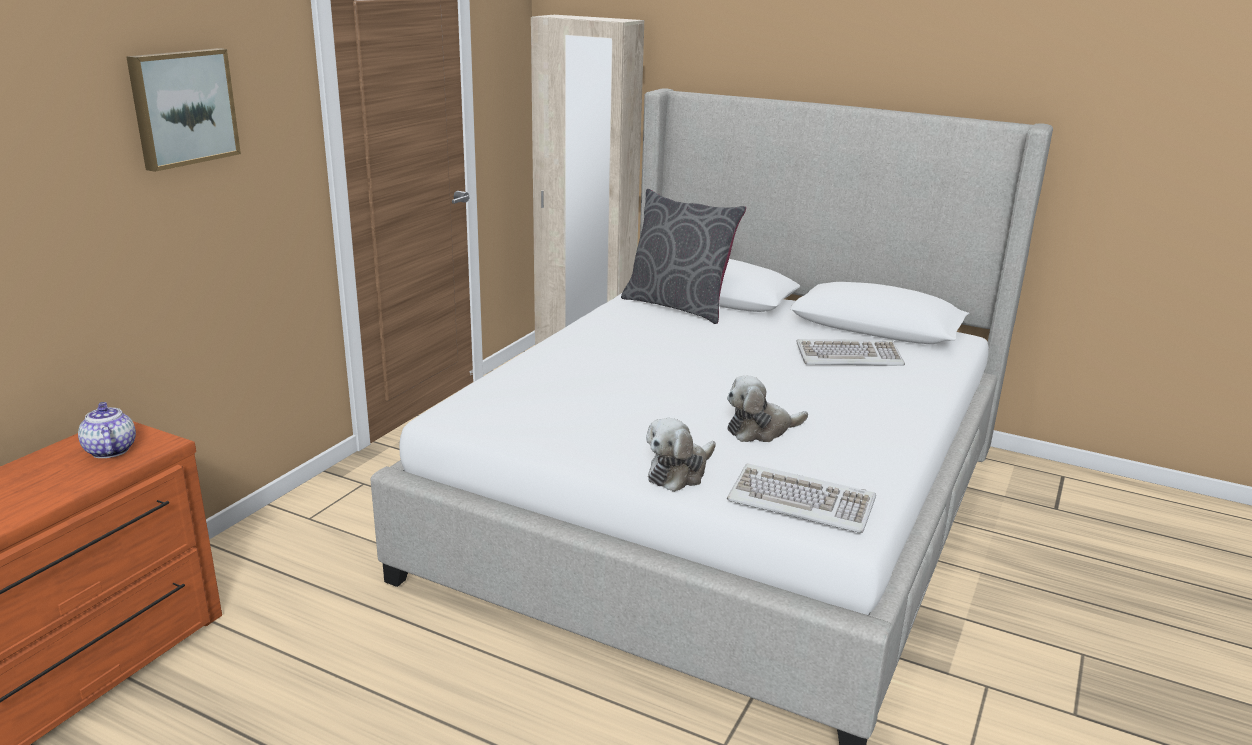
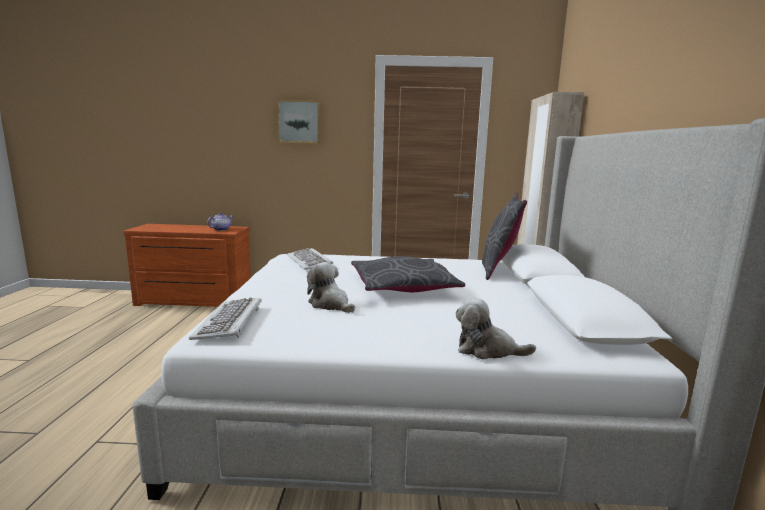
camera: 65 degrees right, 10 degrees down
plush toy [646,418,716,492] -> plush toy moved to [456,298,536,359]
keyboard [796,339,905,366] -> keyboard moved to [287,248,333,270]
none -> grey pillow [351,256,465,292]

